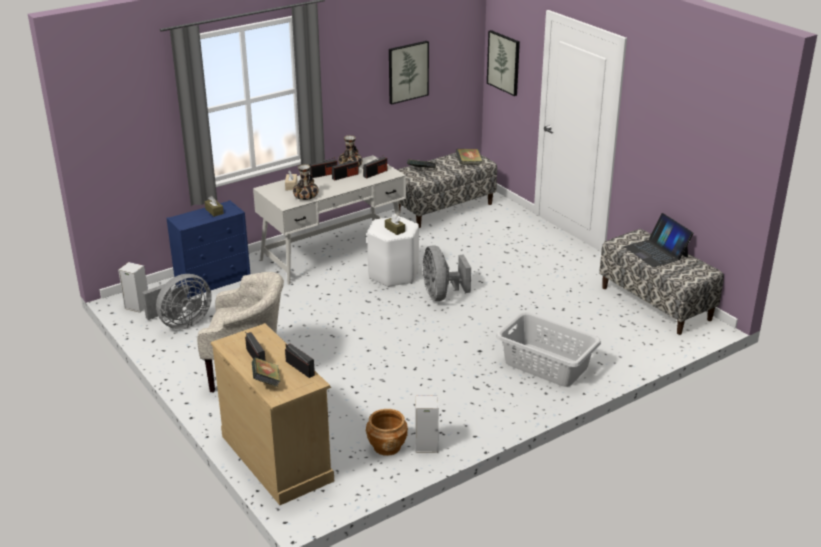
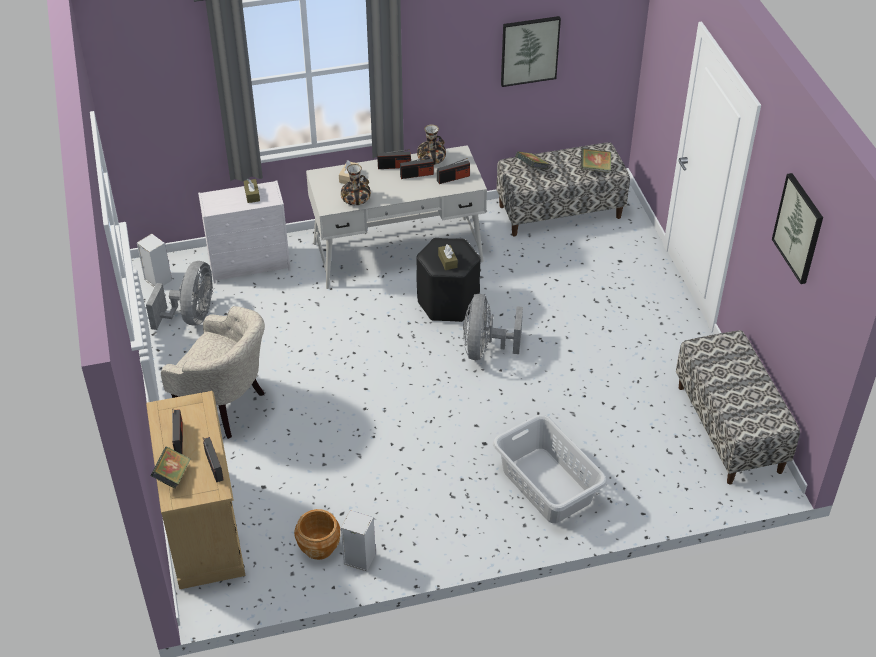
camera: 20 degrees right, 15 degrees up
grey fan [142,274,212,329] -> grey fan turned 60 degrees counterclockwise [146,261,213,330]
blue dresser [166,200,250,299] -> white dresser [198,180,291,284]
white stool [367,216,419,287] -> black stool [416,238,481,322]
picture [487,30,520,96] -> picture moved to [772,173,823,284]
laptop [624,213,693,267] -> none

